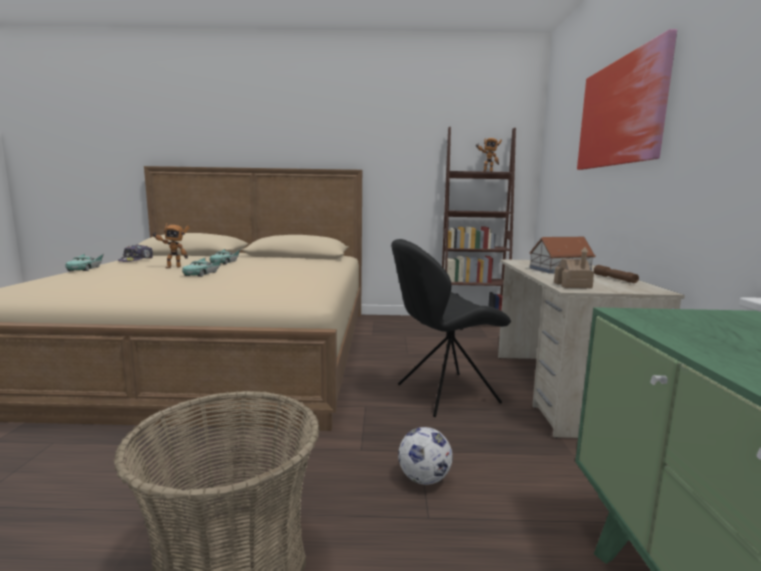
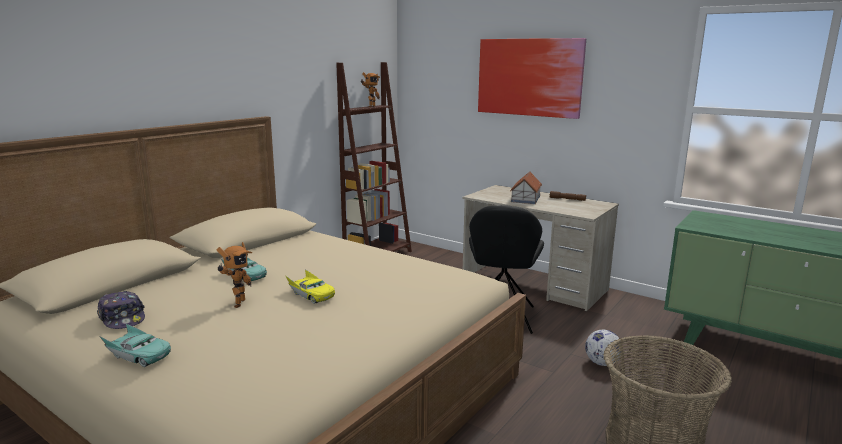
camera: 55 degrees left, 5 degrees up
turquoise toy car [182,258,222,277] -> yellow toy car [285,270,335,304]
toy house [554,247,594,289] -> none

